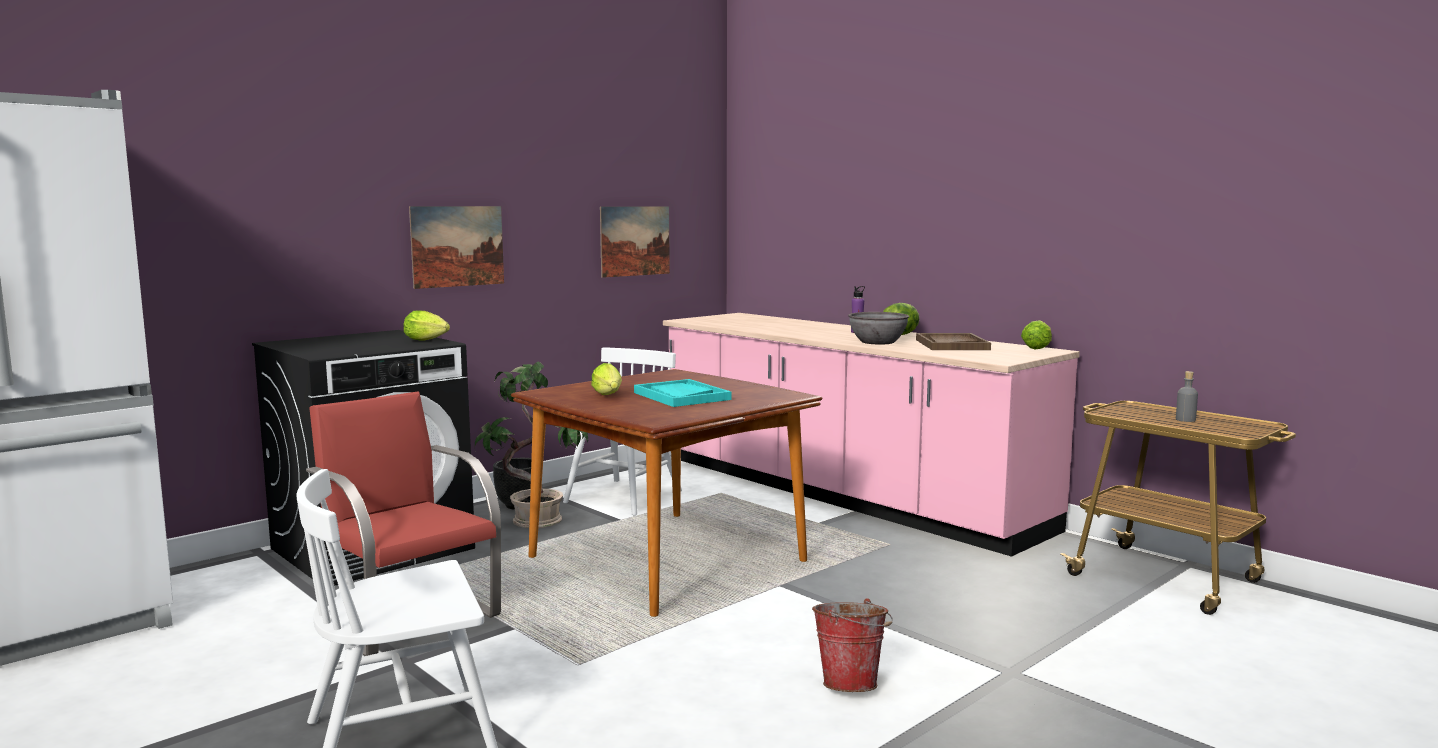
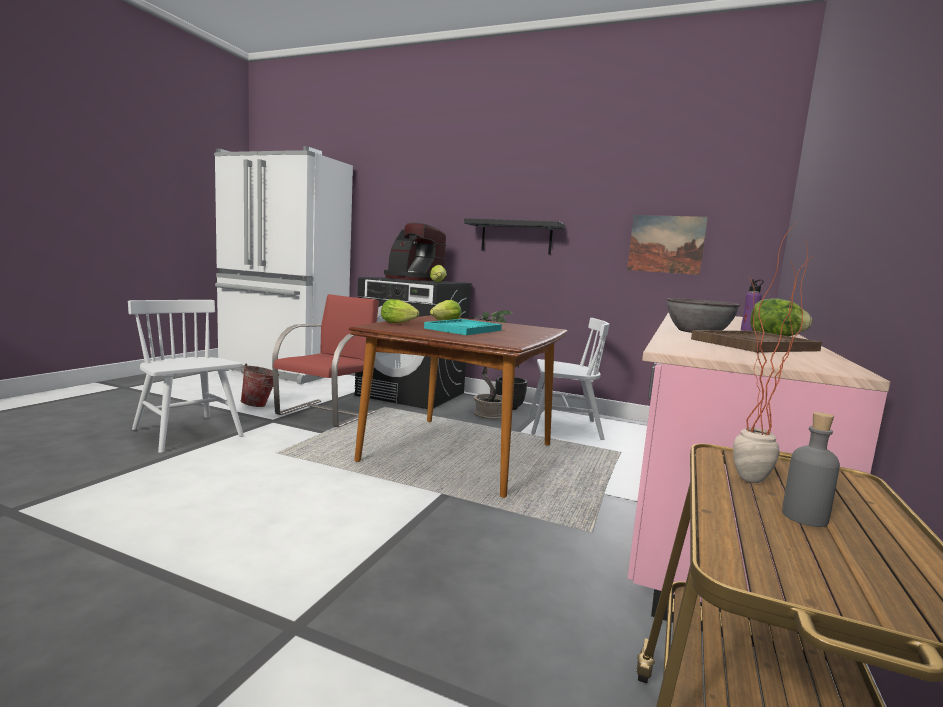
camera: 65 degrees right, 0 degrees up
picture [409,206,504,289] -> black shelf [464,218,565,254]
bucket [812,598,893,692] -> bucket moved to [240,363,279,407]
lettuce [1021,320,1052,349] -> lettuce moved to [381,299,419,323]
none -> coffee machine [384,223,446,281]
none -> potted plant [733,223,810,483]

